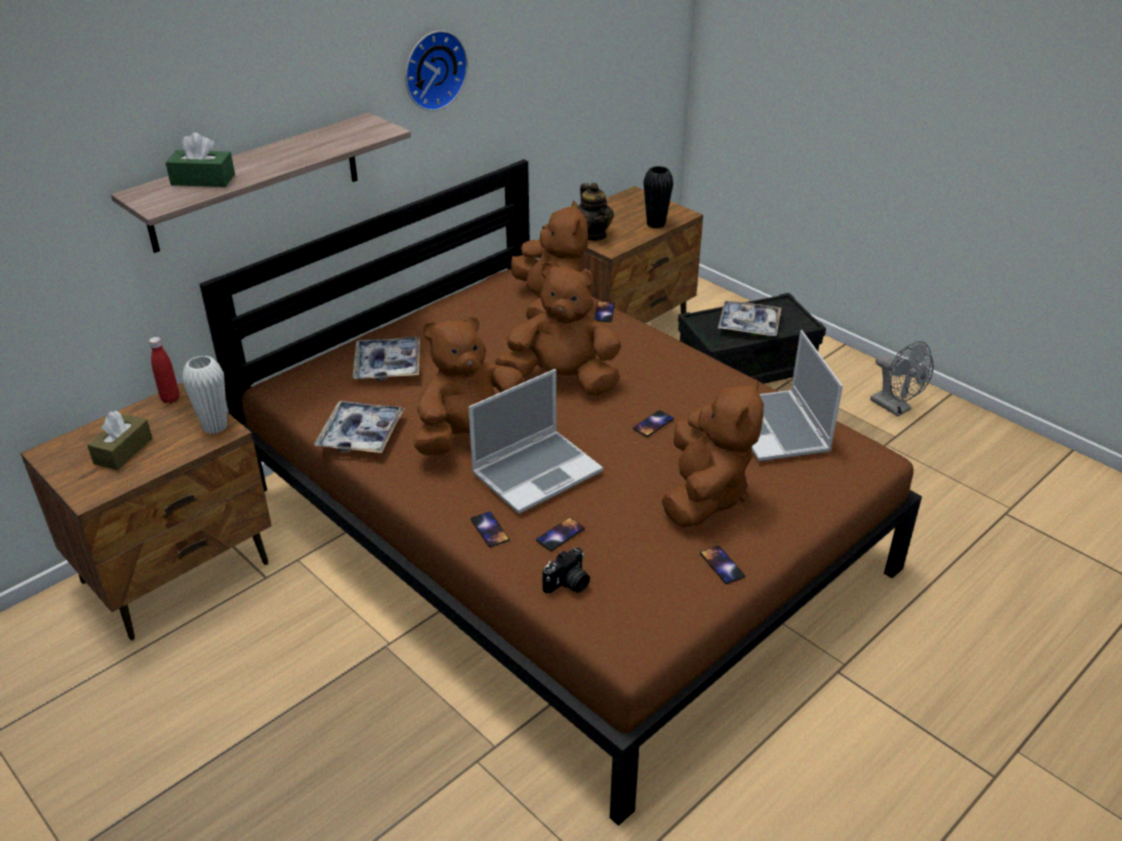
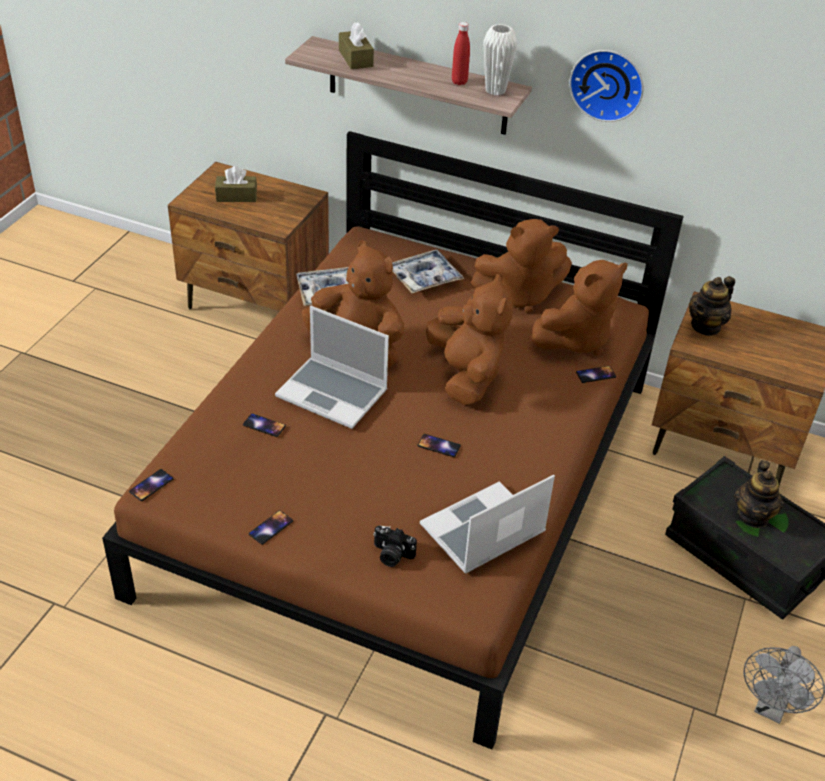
camera: 65 degrees right, 5 degrees up
red bottle [149,337,179,403] -> red bottle moved to [452,22,470,85]
green tissue box [165,133,235,187] -> brown tissue box [339,22,374,69]
white vase [183,356,227,434] -> white vase moved to [483,24,517,95]
phone [471,512,510,547] -> phone moved to [129,469,174,501]
camera [542,547,590,594] -> camera moved to [373,526,417,567]
black vase [643,166,673,229] -> none
brown plush toy [662,379,764,527] -> brown plush toy moved to [471,219,572,313]
tray [718,301,781,336] -> teapot [734,460,784,528]

